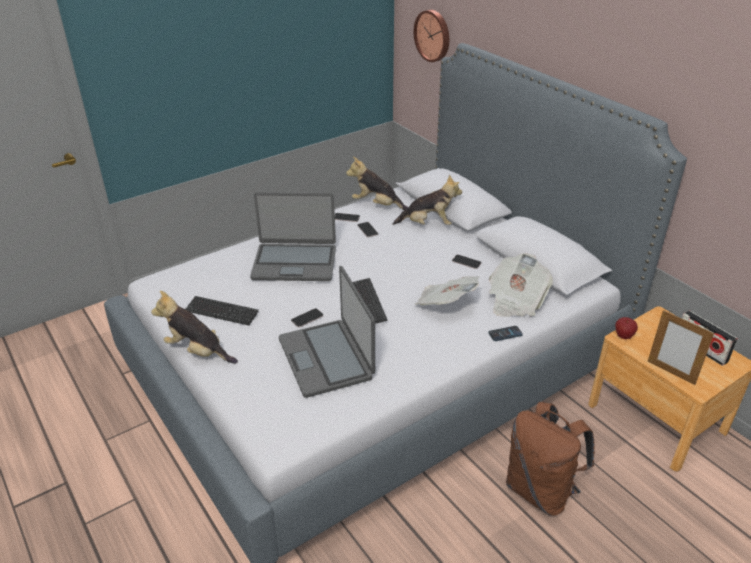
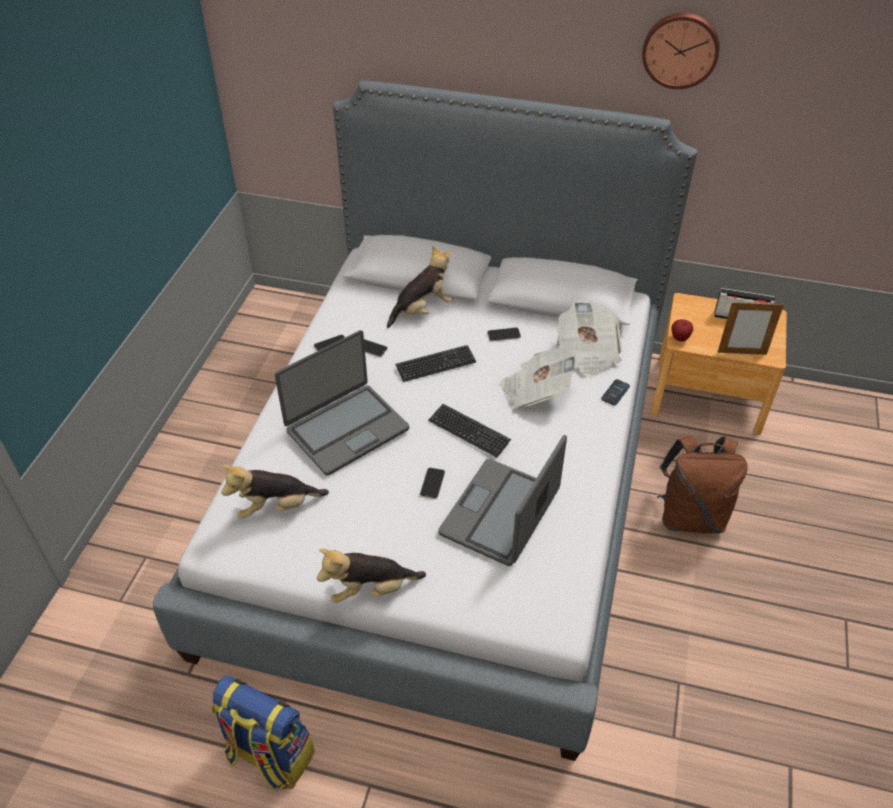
camera: 40 degrees left, 10 degrees up
keyboard [186,296,259,326] -> keyboard moved to [395,345,476,382]
laptop [279,266,375,398] -> laptop turned 90 degrees clockwise [438,435,567,566]
plush toy [346,156,408,210] -> plush toy moved to [221,465,329,518]
wall clock [414,10,449,62] -> wall clock moved to [642,13,719,89]
none -> backpack [212,676,315,790]

